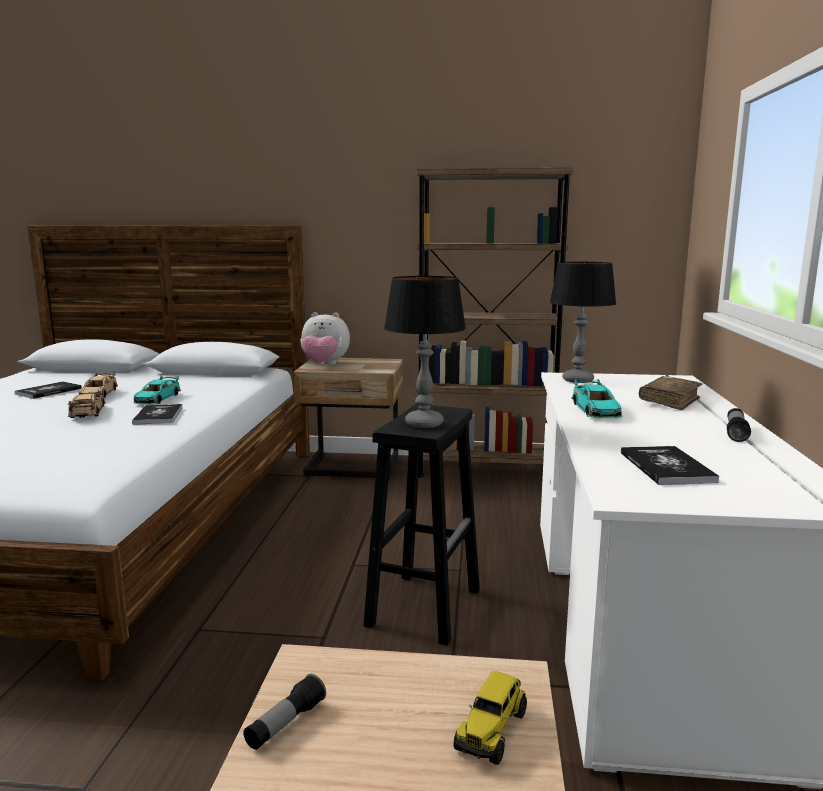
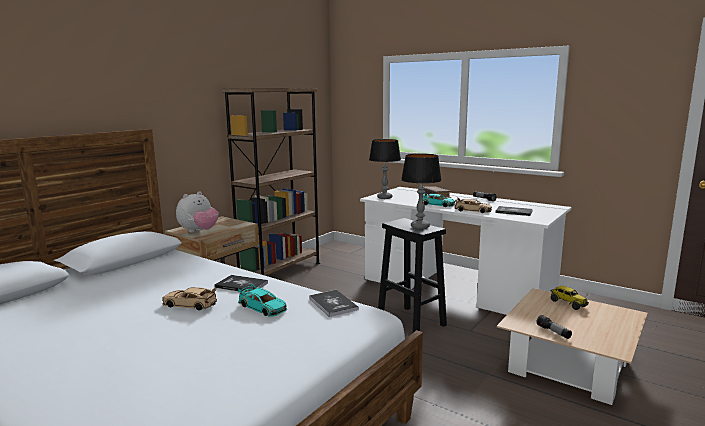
camera: 60 degrees left, 0 degrees up
book [15,381,82,399] -> book moved to [309,290,359,317]
beige toy car [79,372,118,398] -> beige toy car moved to [454,198,492,213]
turquoise toy car [133,375,181,404] -> turquoise toy car moved to [238,283,287,316]

